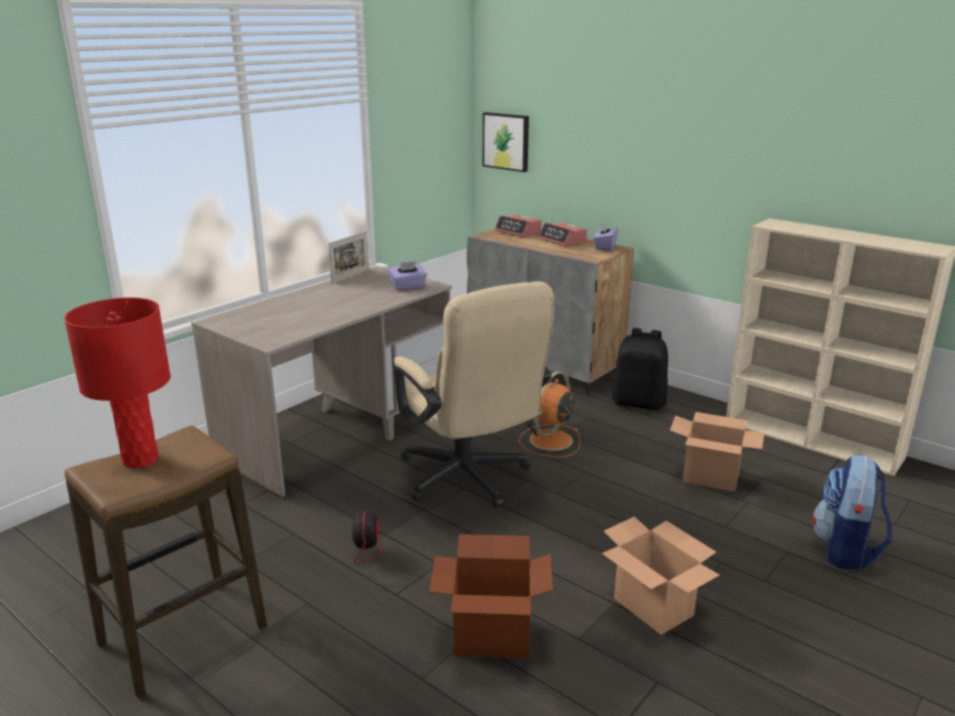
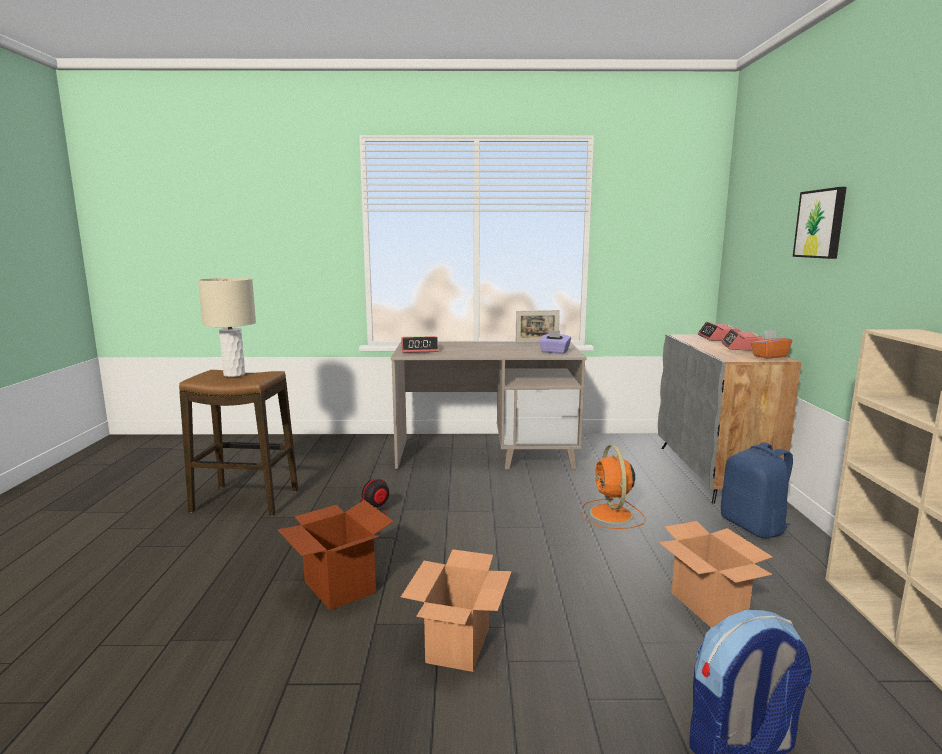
camera: 50 degrees right, 10 degrees down
red table lamp [64,297,171,468] -> beige table lamp [198,278,256,377]
beige office chair [393,281,554,508] -> none
picture [483,112,529,172] -> picture moved to [793,187,847,259]
orange fan [519,372,580,457] -> orange fan turned 90 degrees counterclockwise [581,445,646,529]
purple tissue box [594,222,618,251] -> orange tissue box [751,330,792,359]
black backpack [612,328,668,410] -> blue backpack [721,442,793,539]
none -> alarm clock [401,336,439,353]

